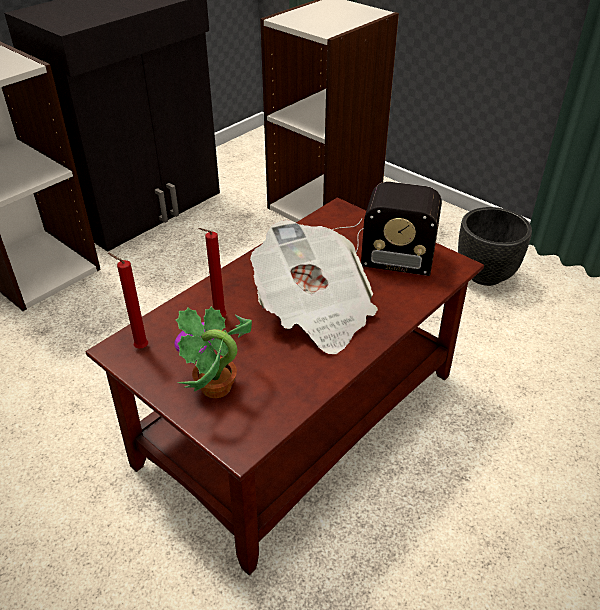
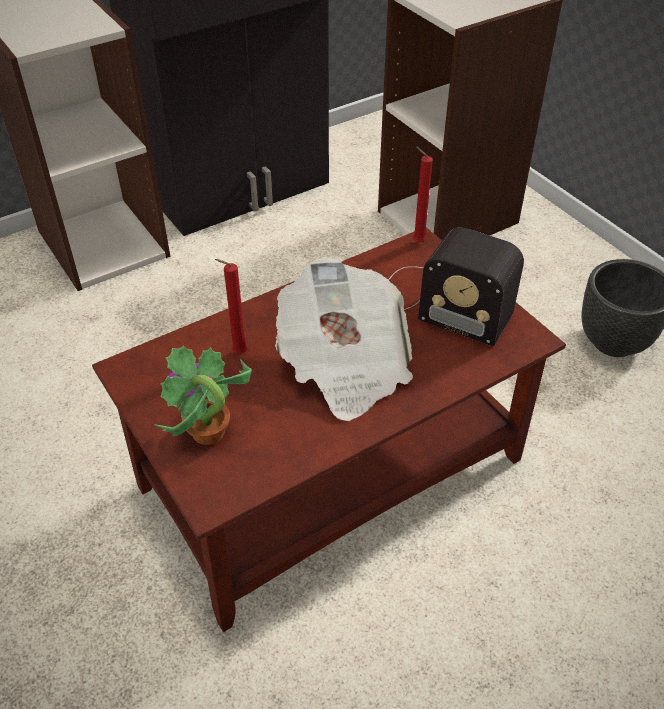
camera: 15 degrees right, 5 degrees up
red candle [108,253,148,349] -> red candle moved to [413,146,433,242]

